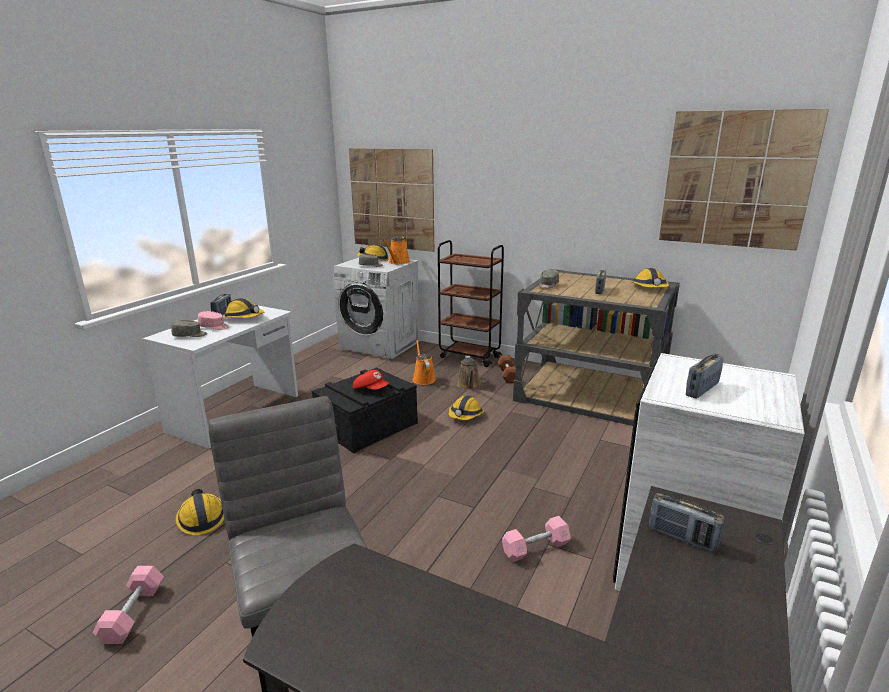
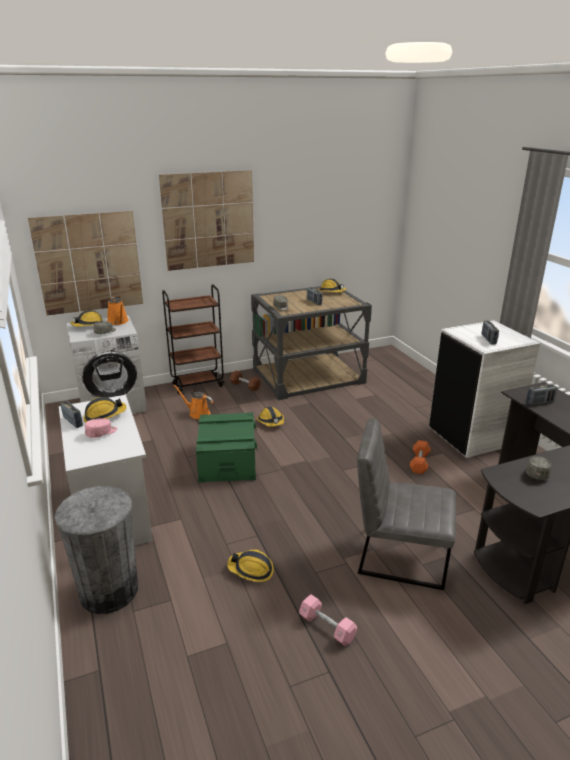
camera: 50 degrees left, 5 degrees up
grey cap [172,320,208,337] -> grey cap moved to [526,456,551,480]
black storage box [311,367,418,454] -> green storage box [196,412,258,483]
red cap [353,370,389,390] -> none
brown watering can [457,356,481,390] -> none
pink dumbbell [502,516,571,562] -> orange dumbbell [410,440,431,474]
picture [659,109,829,251] -> picture moved to [159,170,254,271]
none -> grey trash can [55,486,138,614]

